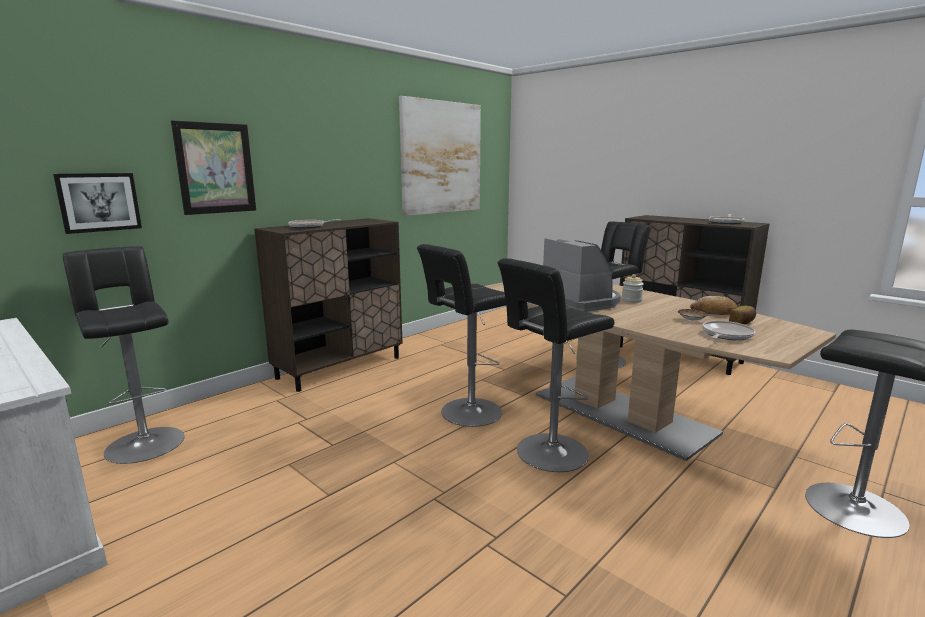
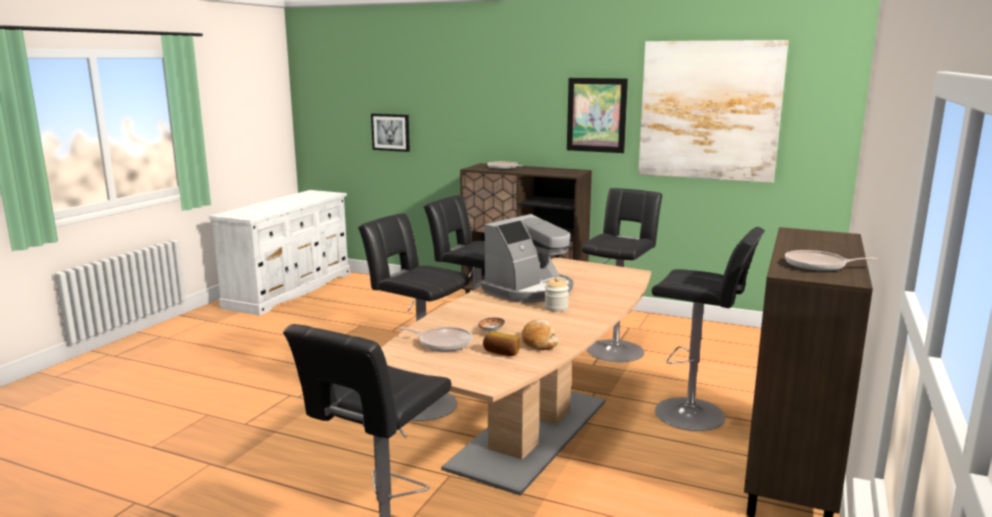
camera: 70 degrees right, 0 degrees up
black stool [62,246,185,464] -> black stool moved to [582,188,662,362]
picture [171,120,256,215] -> picture moved to [567,78,628,153]

